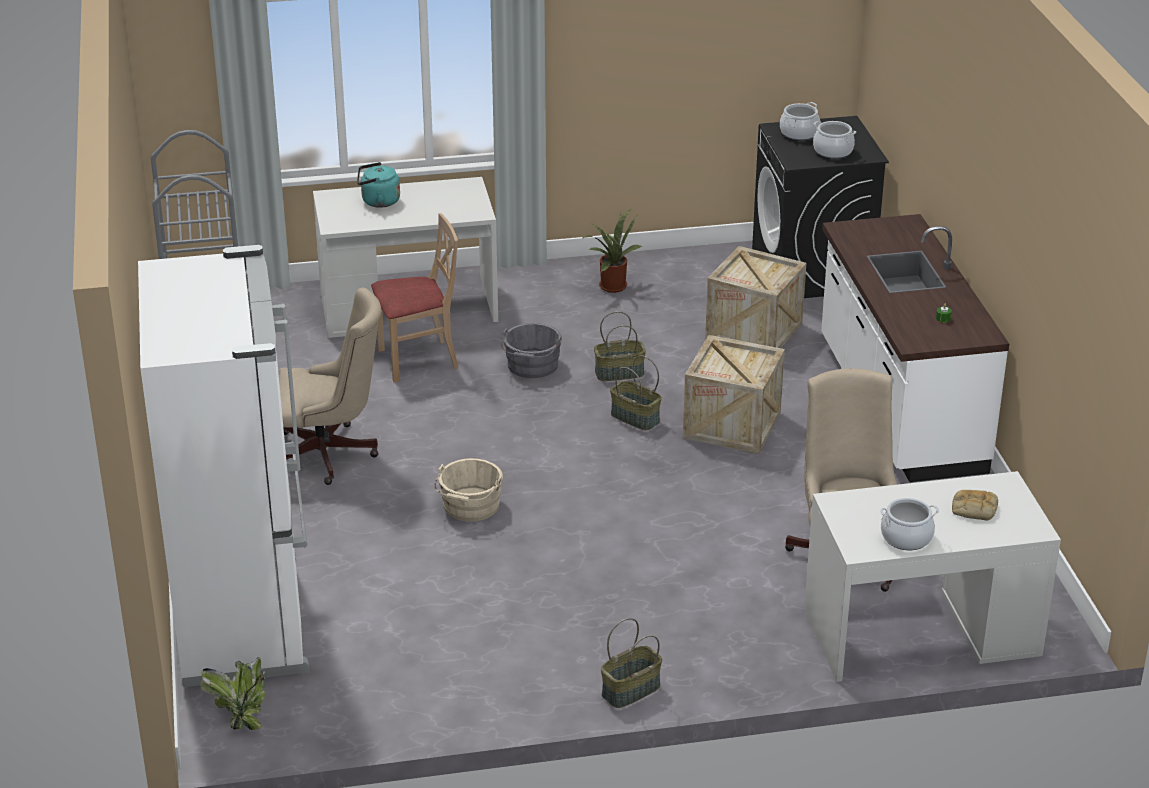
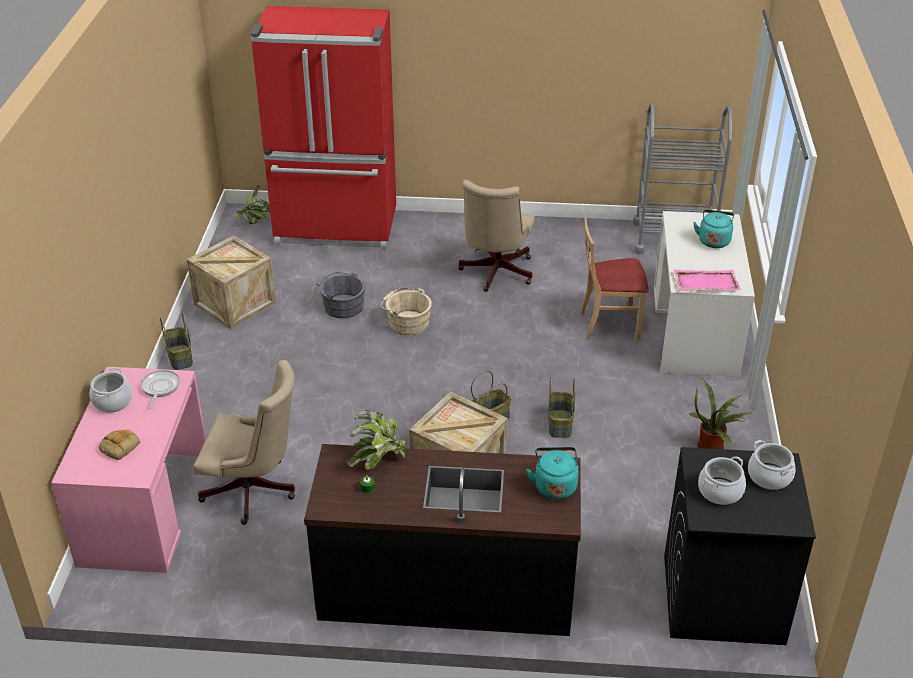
camera: 105 degrees right, 5 degrees up
white fridge [138,245,310,687] -> red fridge [251,6,396,250]
beige chair [371,213,459,383] -> beige chair turned 90 degrees clockwise [580,217,649,340]
grey bucket [501,323,562,378] -> grey bucket moved to [315,272,365,319]
crate [705,246,806,348] -> crate moved to [187,235,276,329]
white desk [804,471,1061,682] -> pink desk [51,367,206,573]
white counter [821,214,1009,482] -> black counter [304,444,581,636]
none -> frying pan [141,370,180,408]
none -> potted plant [347,410,406,470]
none -> turquoise kettle [526,447,579,500]
none -> pink tray [674,270,741,291]

